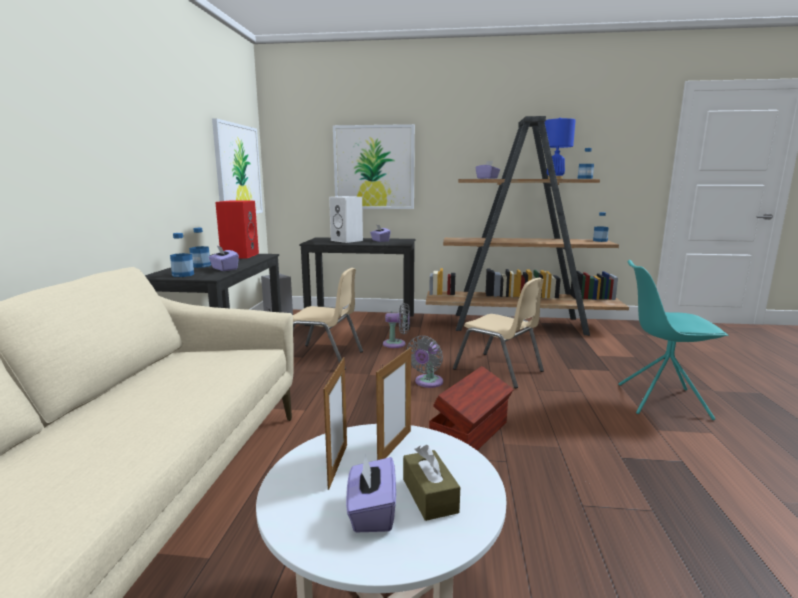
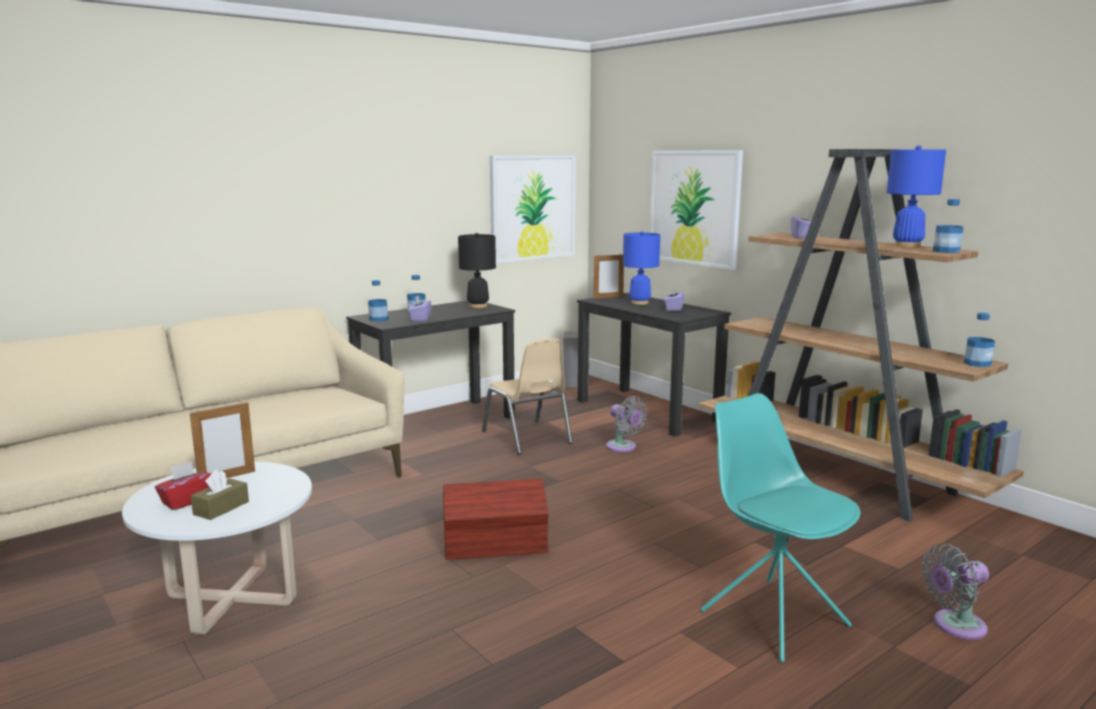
camera: 45 degrees right, 0 degrees up
red speaker [215,201,259,258] -> black table lamp [458,233,496,308]
white speaker [329,196,363,243] -> blue table lamp [623,231,660,305]
purple tissue box [346,454,396,532] -> red tissue box [155,462,212,510]
picture frame [376,347,411,460] -> picture frame moved to [594,255,624,299]
grey fan [407,336,443,388] -> grey fan moved to [922,543,989,640]
beige chair [453,278,544,388] -> none

